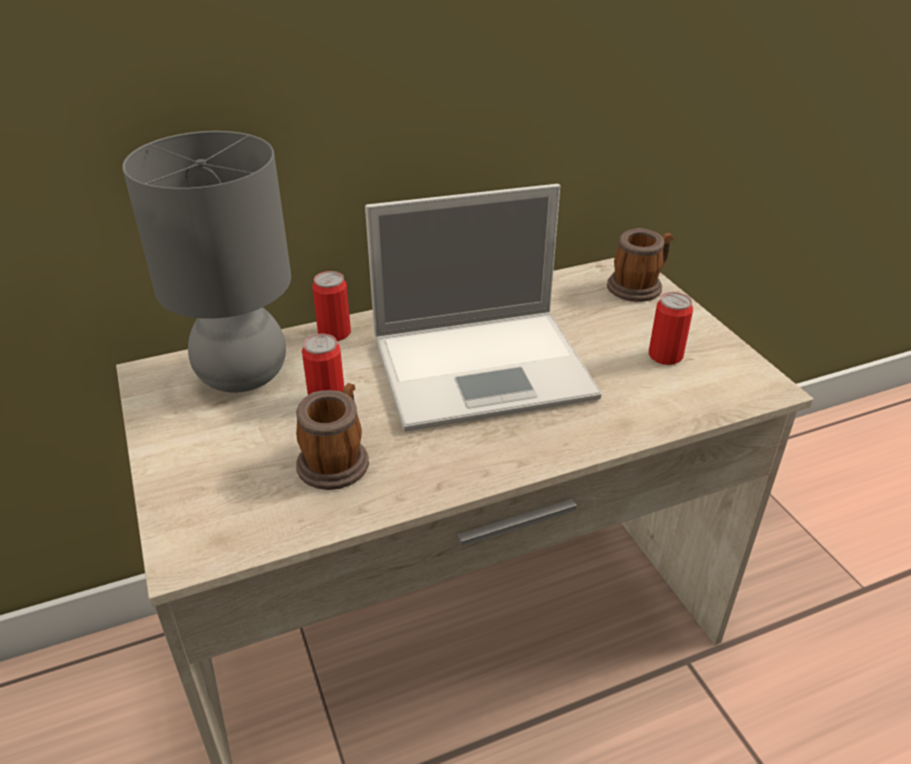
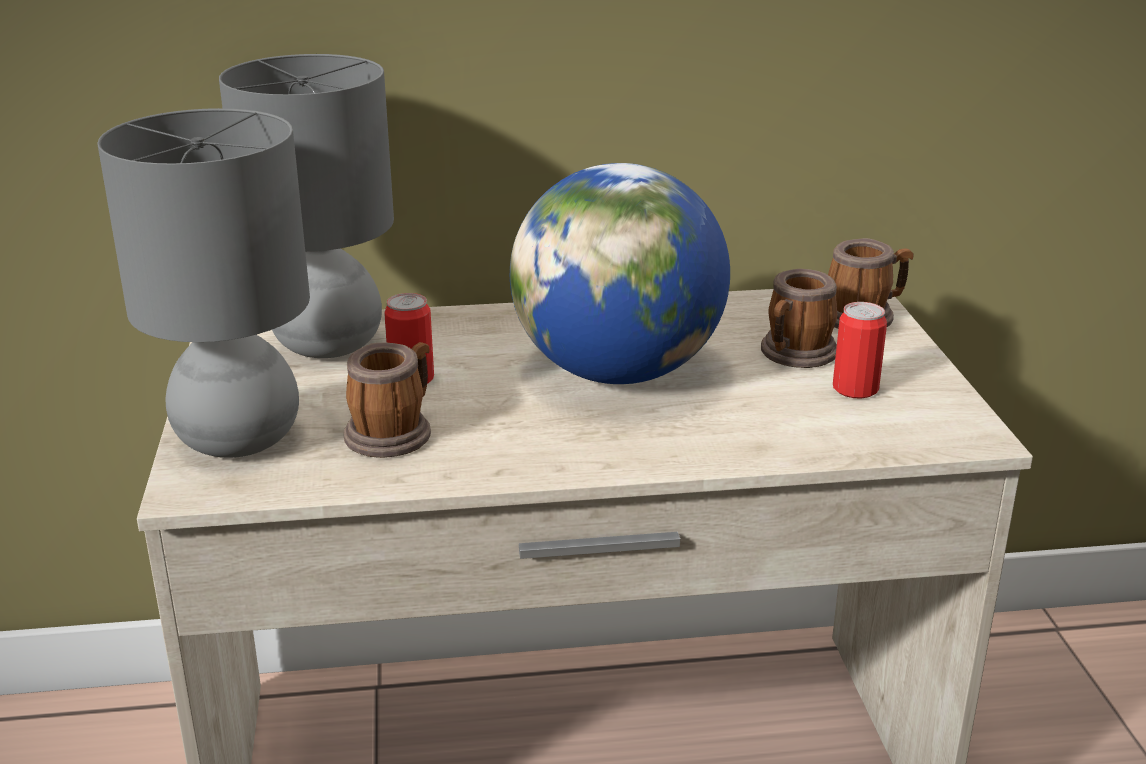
camera: 15 degrees right, 10 degrees down
can [312,271,351,341] -> none
laptop [365,184,602,432] -> globe [510,163,730,384]
none -> grey table lamp [97,108,310,458]
none -> mug [761,269,837,368]

